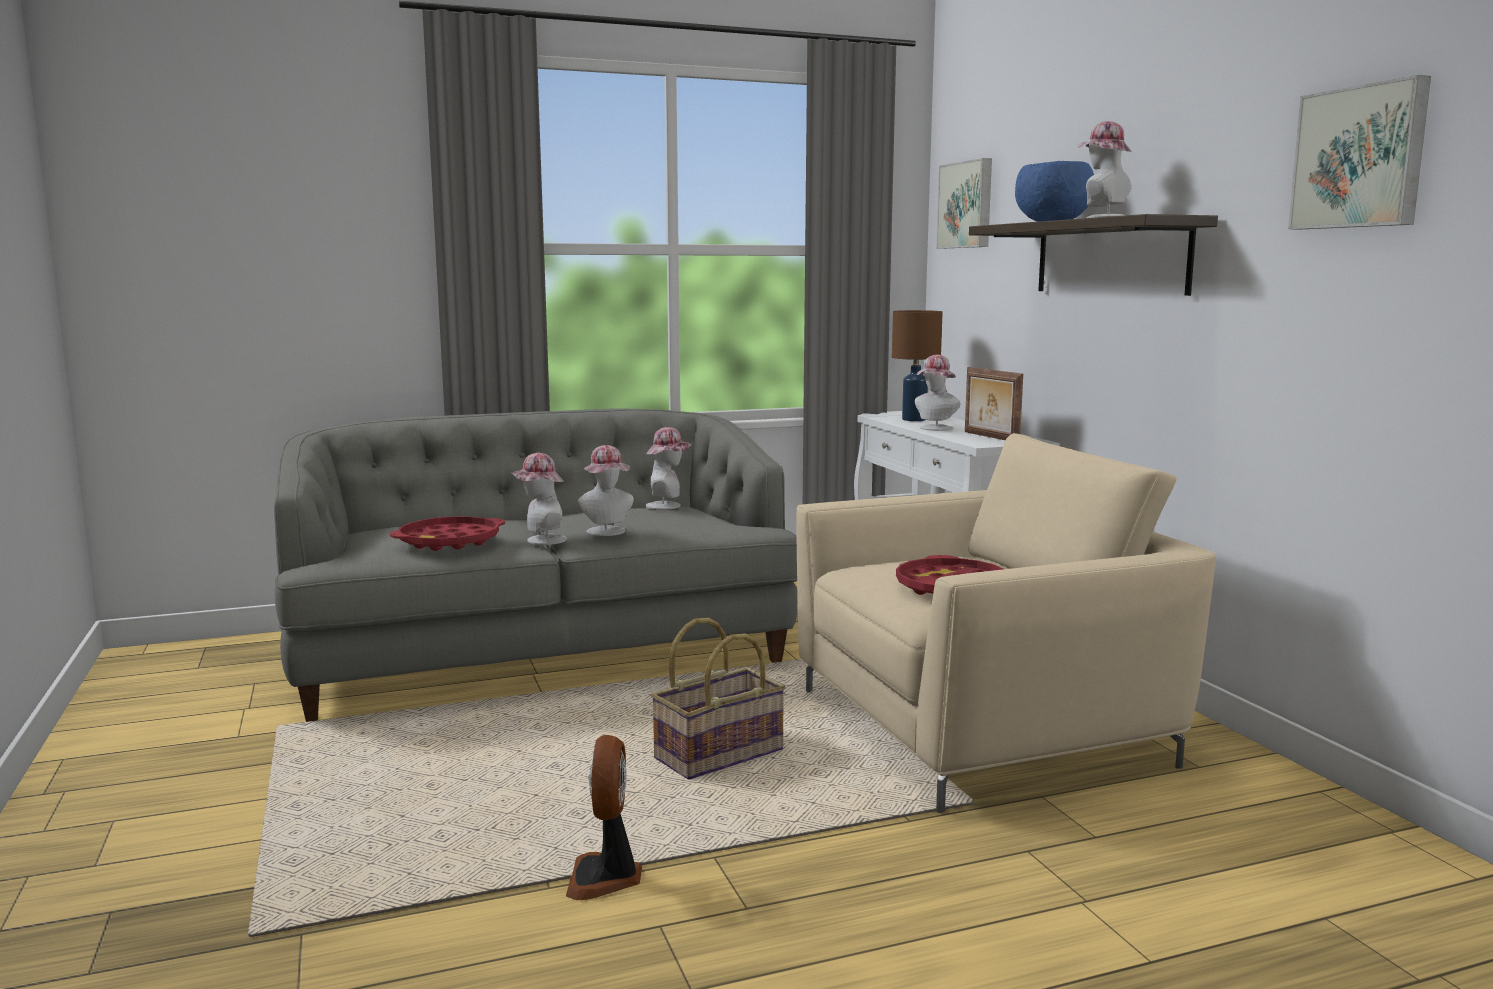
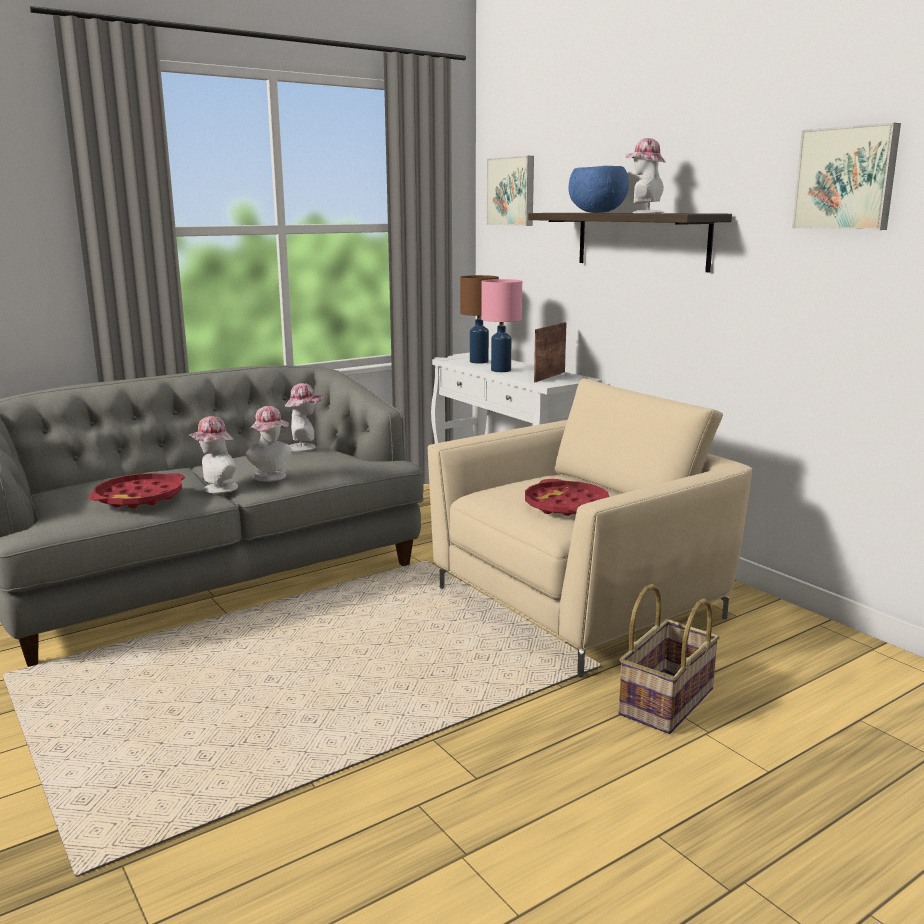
camera: 15 degrees left, 5 degrees up
fan [566,735,642,900] -> none
basket [651,618,786,779] -> basket moved to [618,584,720,734]
hat [915,355,960,431] -> pink table lamp [481,279,522,372]
picture frame [965,367,1023,440] -> picture frame turned 75 degrees clockwise [534,322,567,382]

